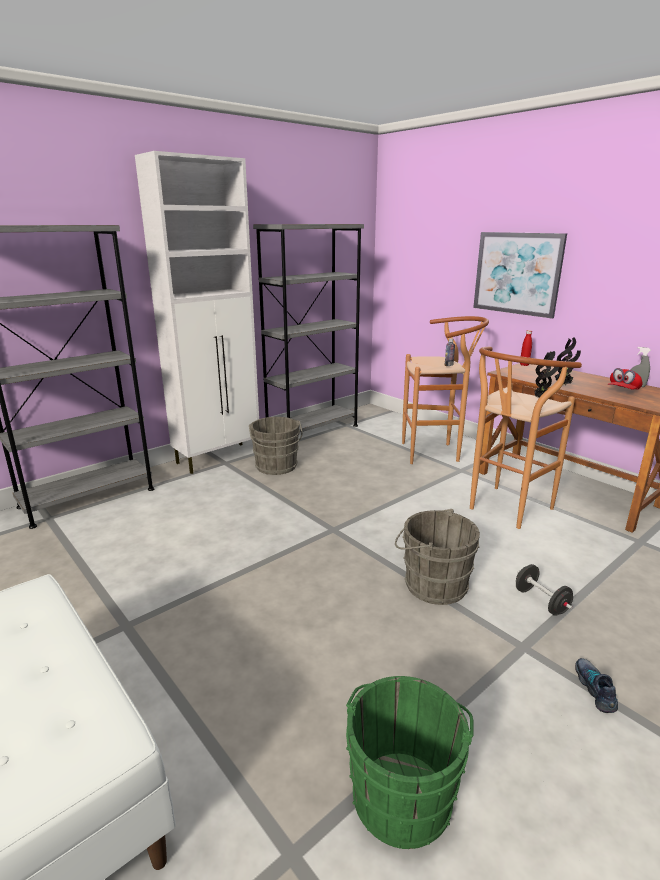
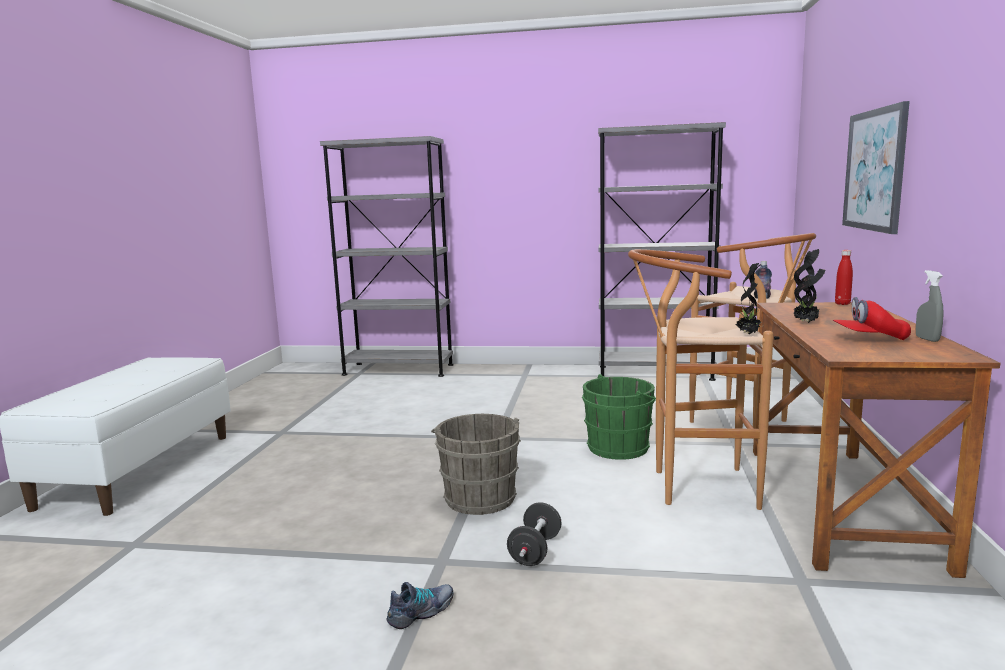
camera: 50 degrees right, 10 degrees down
white cabinet [135,151,259,474] -> none
grey bucket [249,417,303,475] -> none
green bucket [346,676,474,849] -> green bucket moved to [582,374,656,460]

